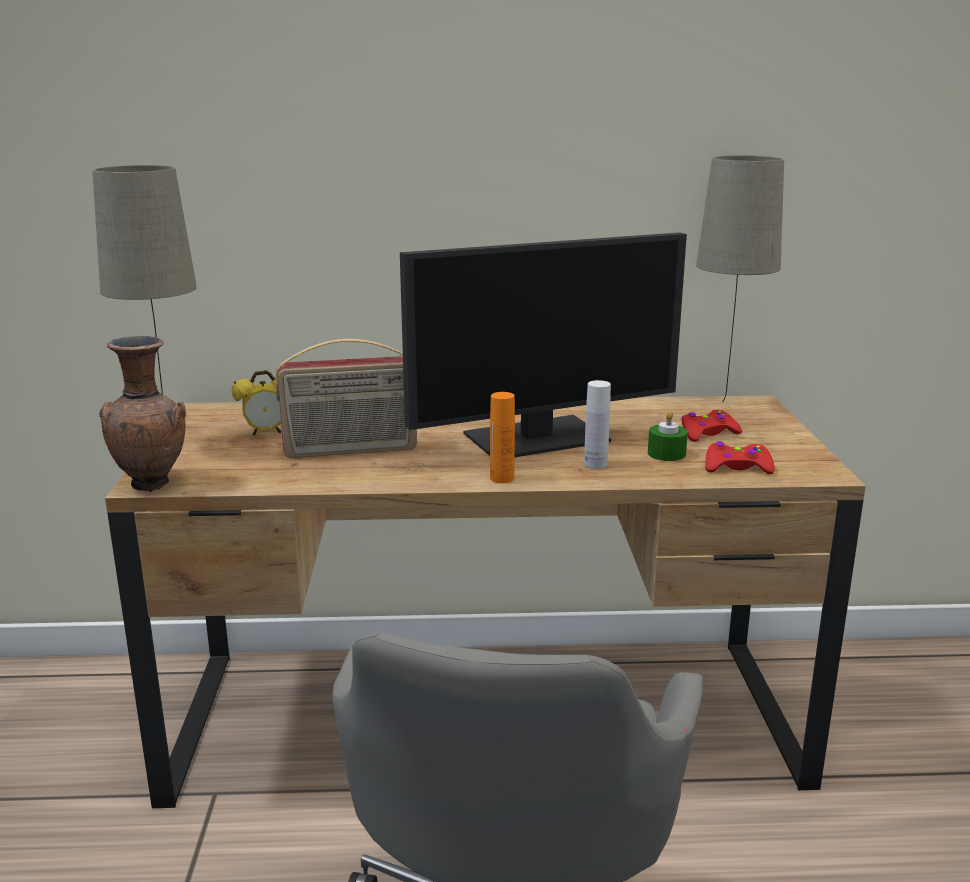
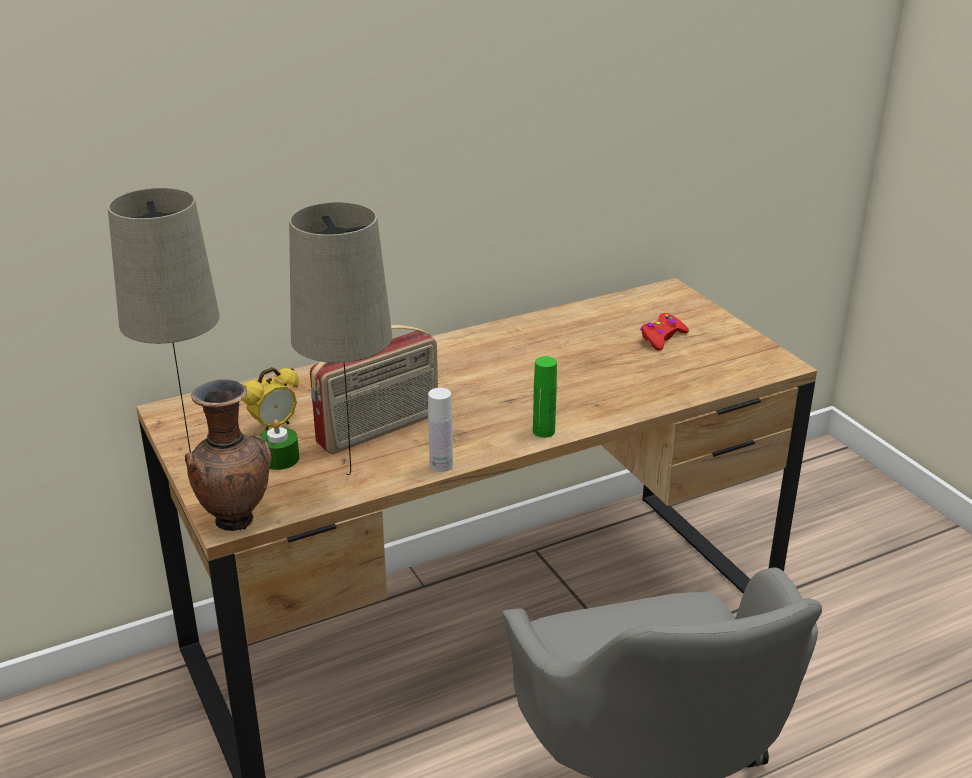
camera: 25 degrees left, 10 degrees up
monitor [400,232,687,457] -> none
orange bottle [490,392,515,483] -> green bottle [533,356,557,438]
white bottle [584,380,611,469] -> white bottle moved to [428,388,453,472]
green candle [648,411,688,461] -> green candle moved to [260,419,299,470]
beige table lamp [696,155,784,402] -> beige table lamp moved to [289,202,392,475]
red game controller [705,441,775,474] -> none

